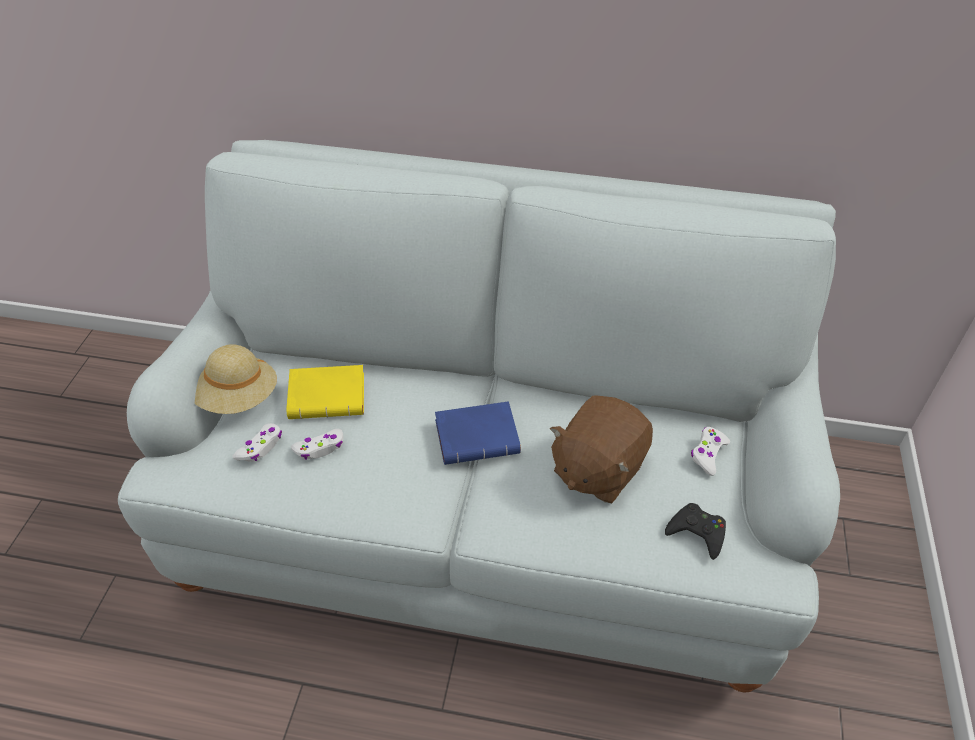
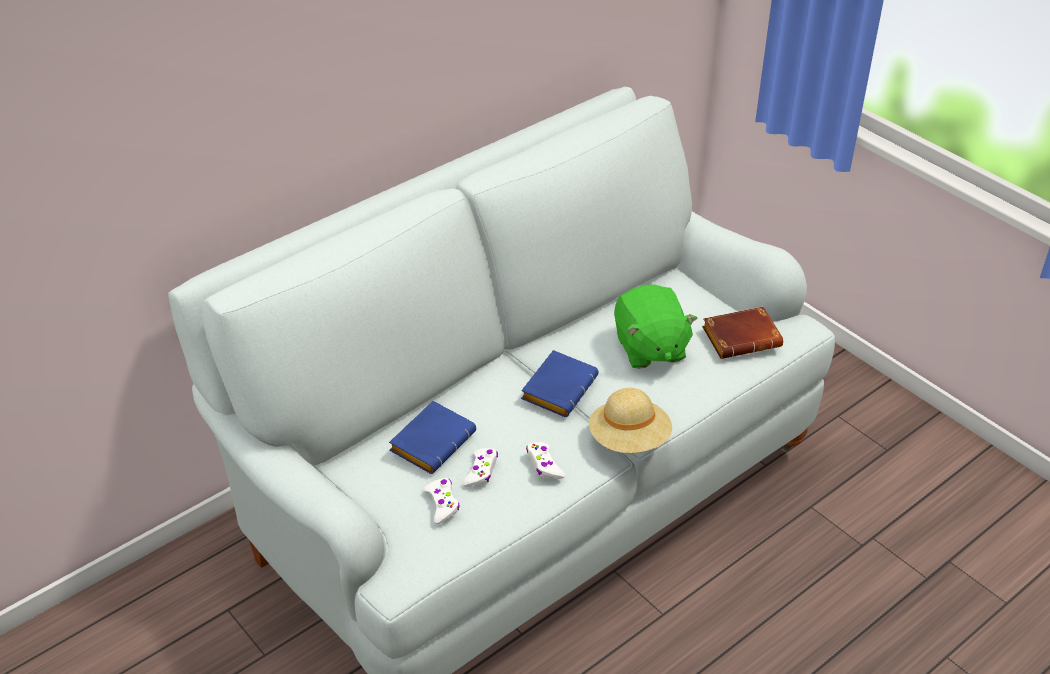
camera: 50 degrees left, 5 degrees down
beige hat [194,344,277,414] -> beige hat moved to [589,388,672,453]
yellow book [286,365,364,419] -> blue book [389,401,476,474]
brown plush toy [550,395,653,503] -> green plush toy [614,285,698,369]
black game controller [665,503,726,560] -> brown book [702,307,783,359]
white game controller [691,427,730,476] -> white game controller moved to [526,442,565,479]

